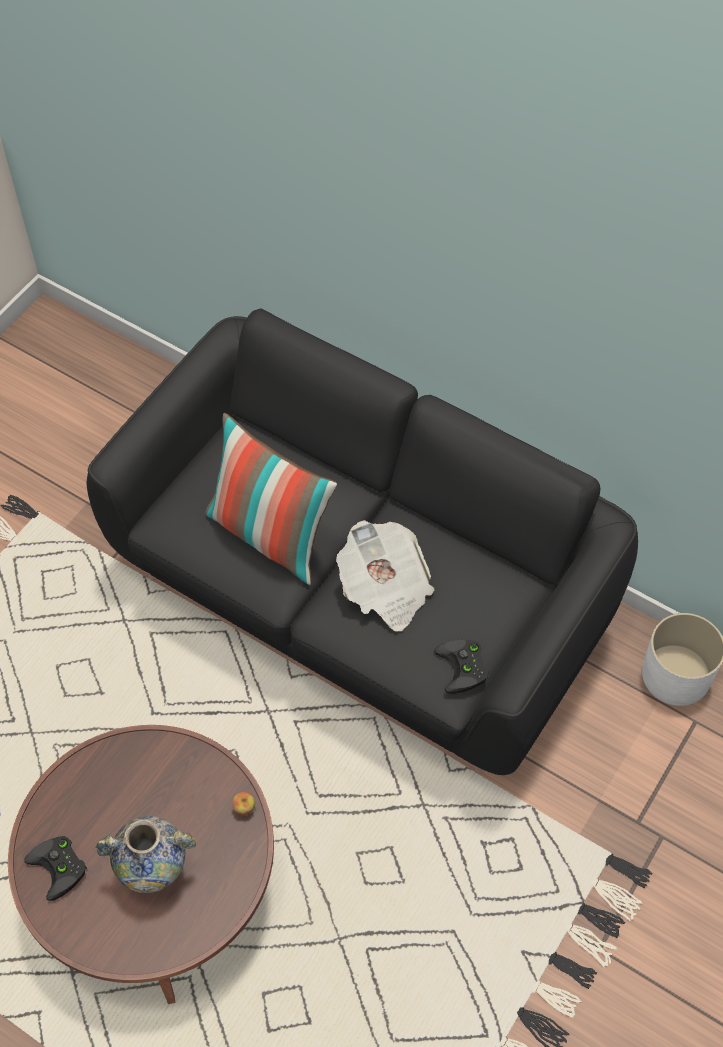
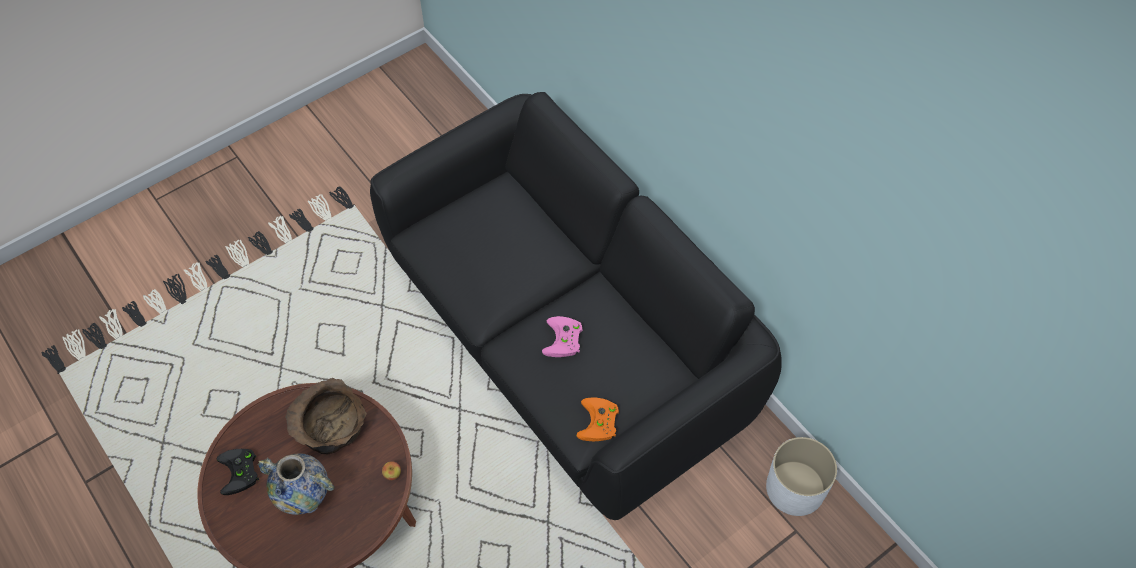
camera: 20 degrees right, 0 degrees up
pillow [205,413,337,585] -> none
newspaper [336,520,434,632] -> pink game controller [542,316,583,357]
black game controller [434,640,488,694] -> orange game controller [576,397,619,441]
none -> brown bowl [285,378,367,454]

